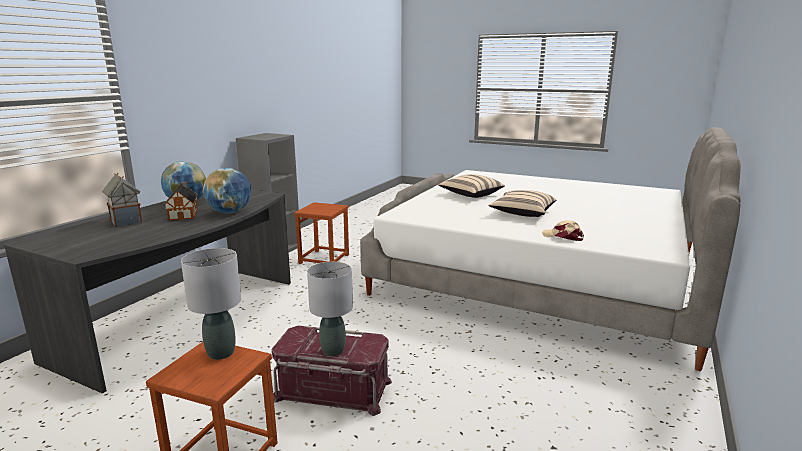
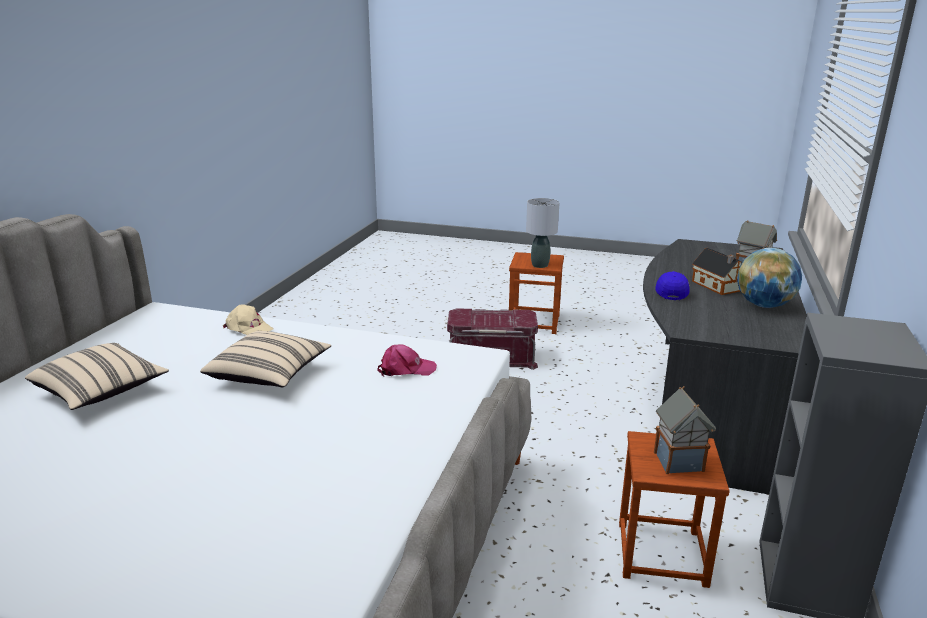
camera: 170 degrees right, 5 degrees up
globe [203,168,251,214] -> blue cap [656,271,690,300]
grey table lamp [307,262,353,356] -> none
beige pillow [438,174,505,198] -> beige pillow moved to [25,343,169,410]
none -> pink cap [377,345,437,377]
none -> toy house [654,386,716,474]

